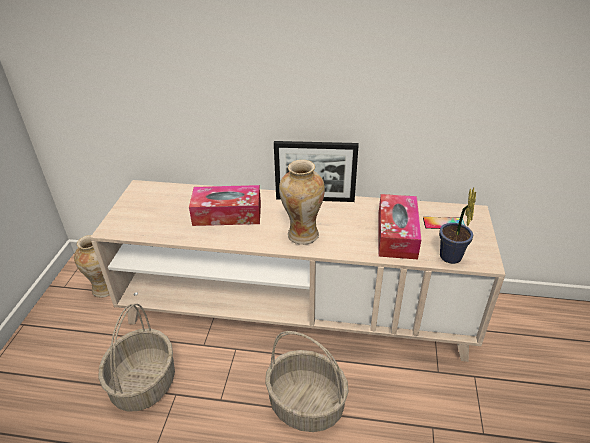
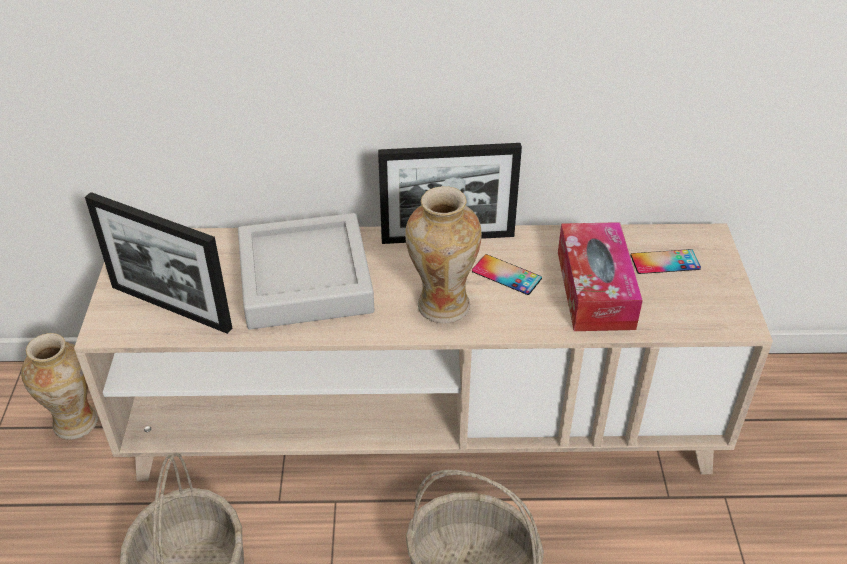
camera: 10 degrees left, 5 degrees up
tissue box [189,185,261,226] -> grey tray [238,213,374,330]
potted plant [439,187,476,264] -> none
none -> picture frame [85,192,232,334]
none -> phone [472,254,542,295]

